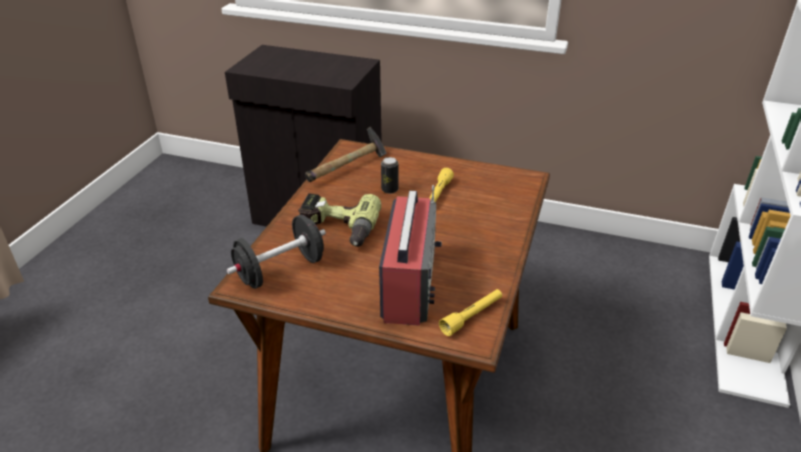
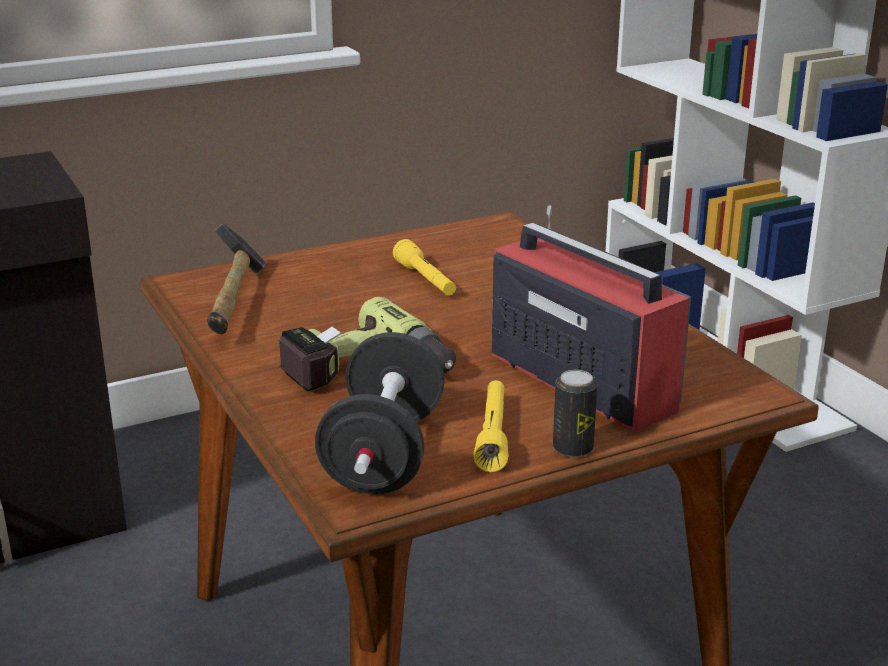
camera: 45 degrees left, 10 degrees down
can [381,157,398,194] -> can moved to [553,370,597,457]
yellow flashlight [439,289,502,336] -> yellow flashlight moved to [474,380,508,472]

